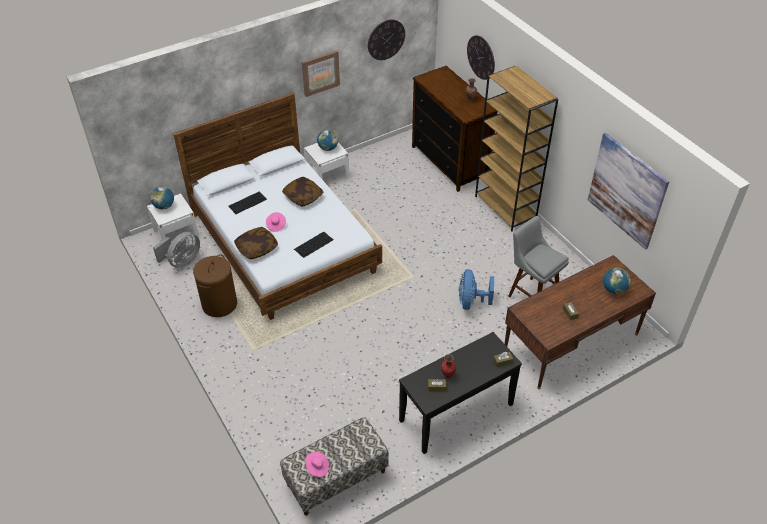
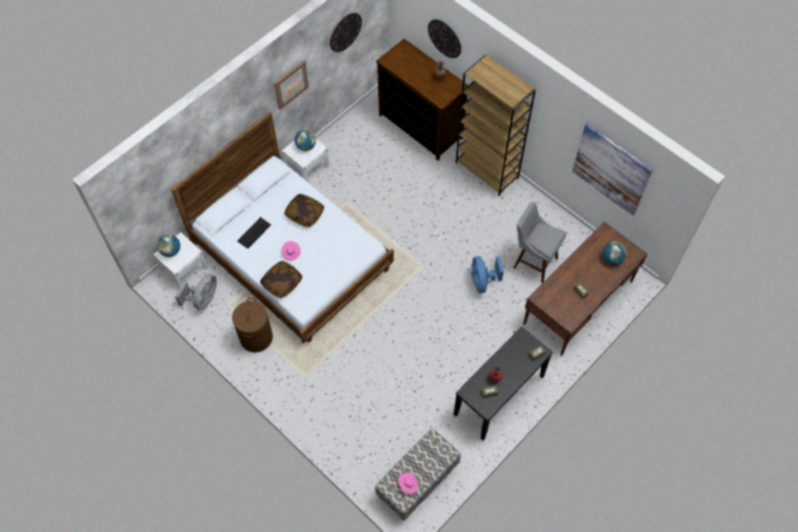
camera: 15 degrees left, 15 degrees up
keyboard [294,232,334,258] -> none

